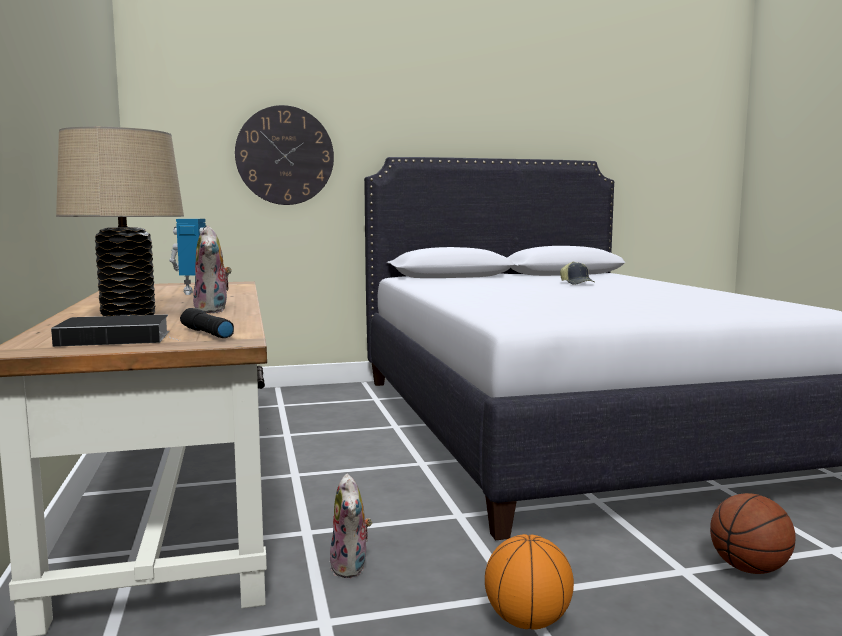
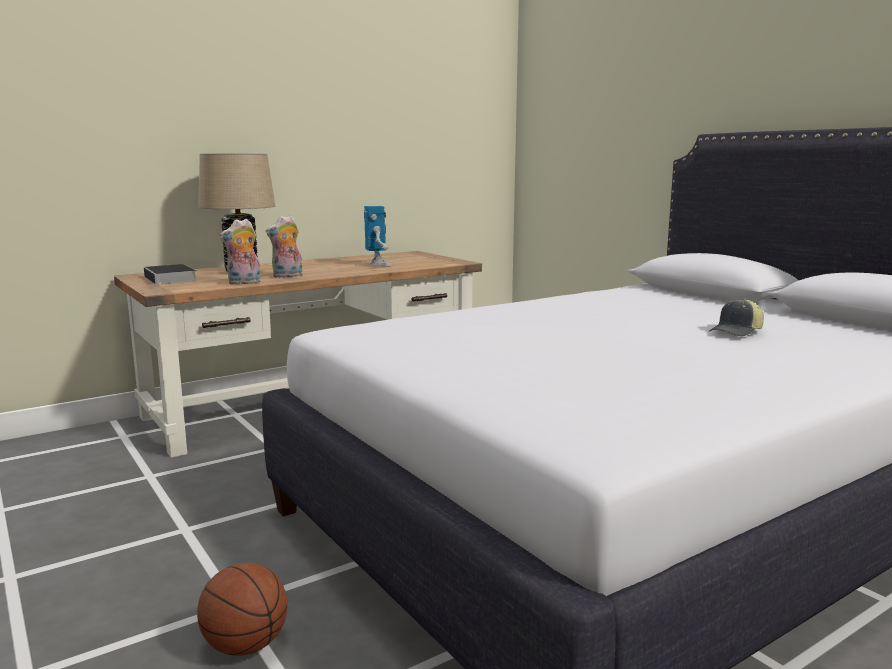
camera: 70 degrees right, 5 degrees up
black flashlight [180,308,234,338] -> none
wall clock [235,105,334,205] -> none
plush toy [330,474,372,578] -> plush toy moved to [219,219,261,285]
basketball [485,534,574,630] -> none

